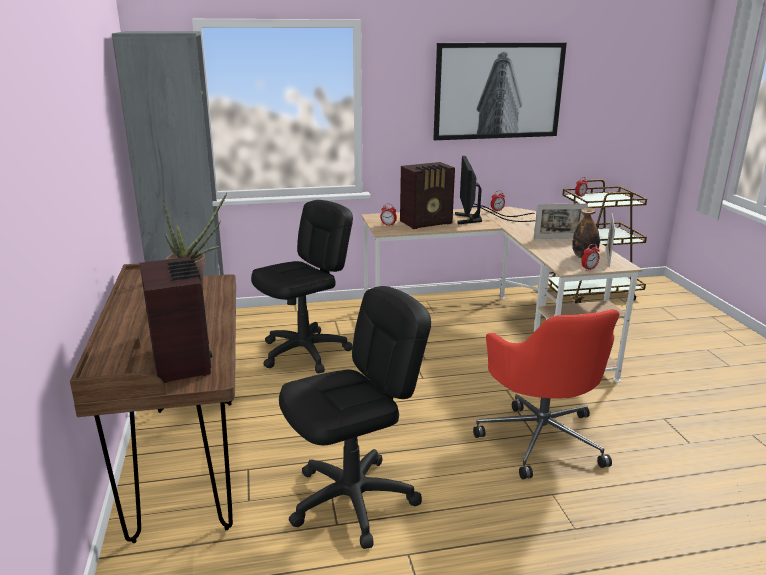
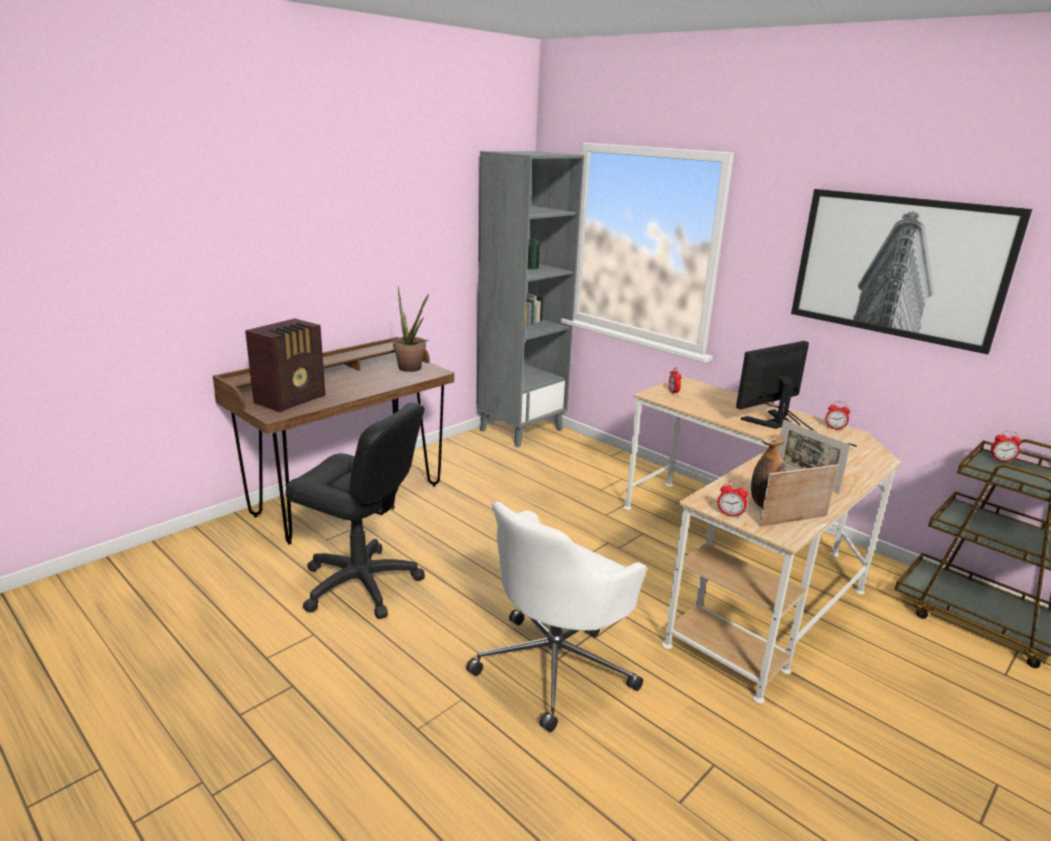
camera: 55 degrees right, 0 degrees up
black office chair [251,200,353,373] -> none
radio [400,162,455,229] -> none
red office chair [473,309,619,479] -> white office chair [466,502,647,732]

